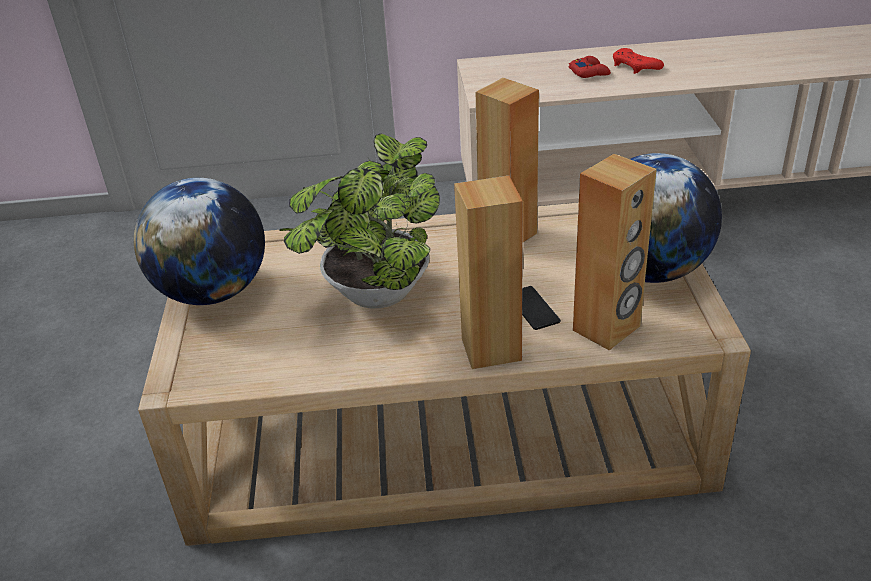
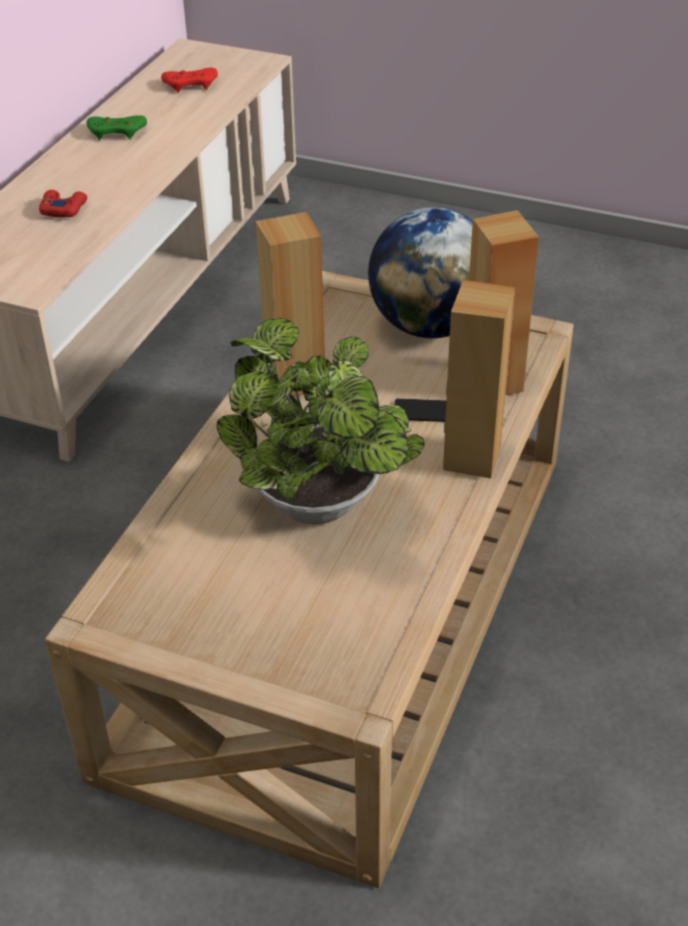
camera: 65 degrees left, 5 degrees up
globe [134,178,265,305] -> none
red game controller [613,48,664,74] -> red game controller moved to [161,68,218,93]
none -> green game controller [87,115,147,140]

